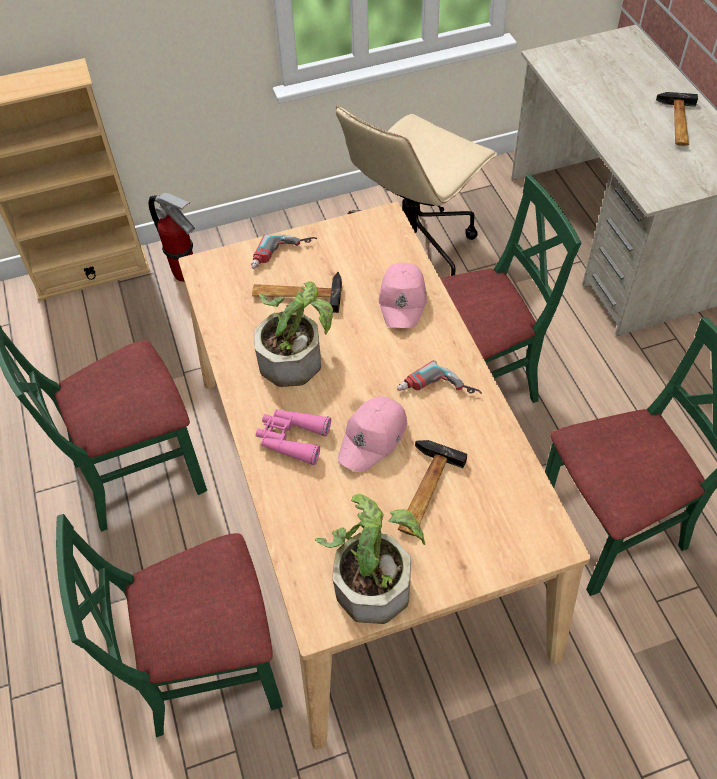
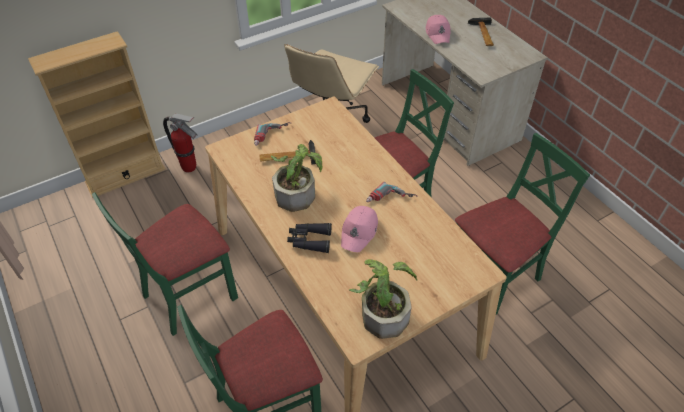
camera: 15 degrees left, 5 degrees down
pink binoculars [256,409,331,465] -> black binoculars [287,223,332,253]
pink cap [379,263,427,328] -> pink cap moved to [426,15,451,44]
hammer [398,440,467,536] -> none

